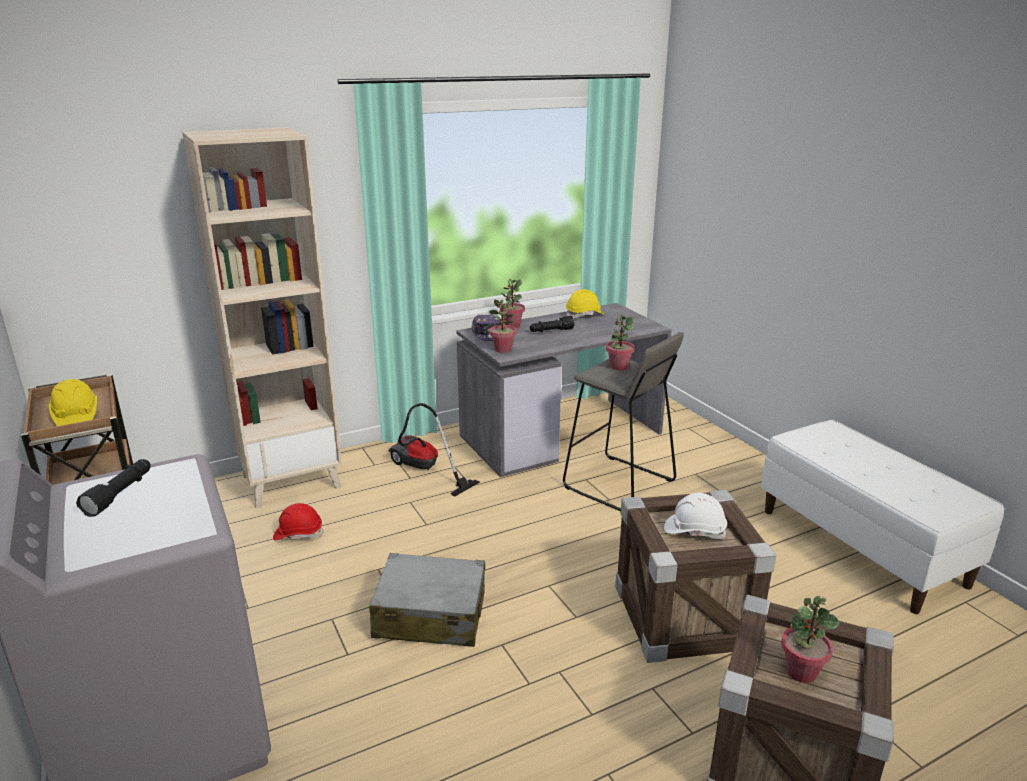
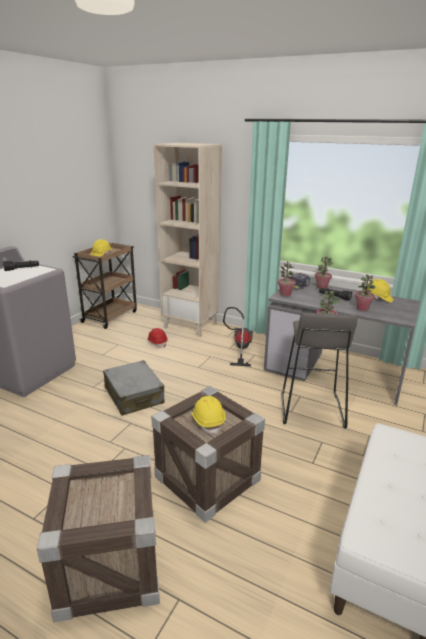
camera: 55 degrees right, 0 degrees up
white hard hat [664,493,727,539] -> yellow hard hat [191,396,226,434]
potted plant [781,596,840,683] -> potted plant moved to [355,274,376,311]

